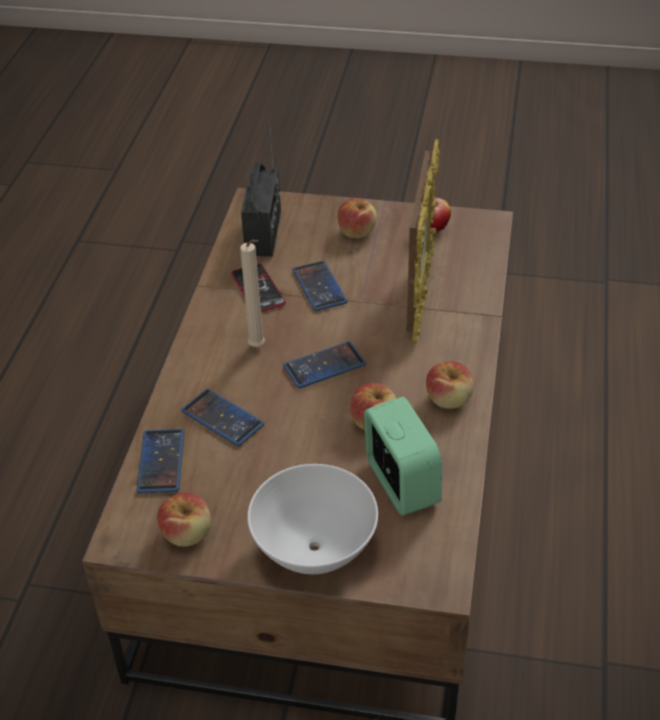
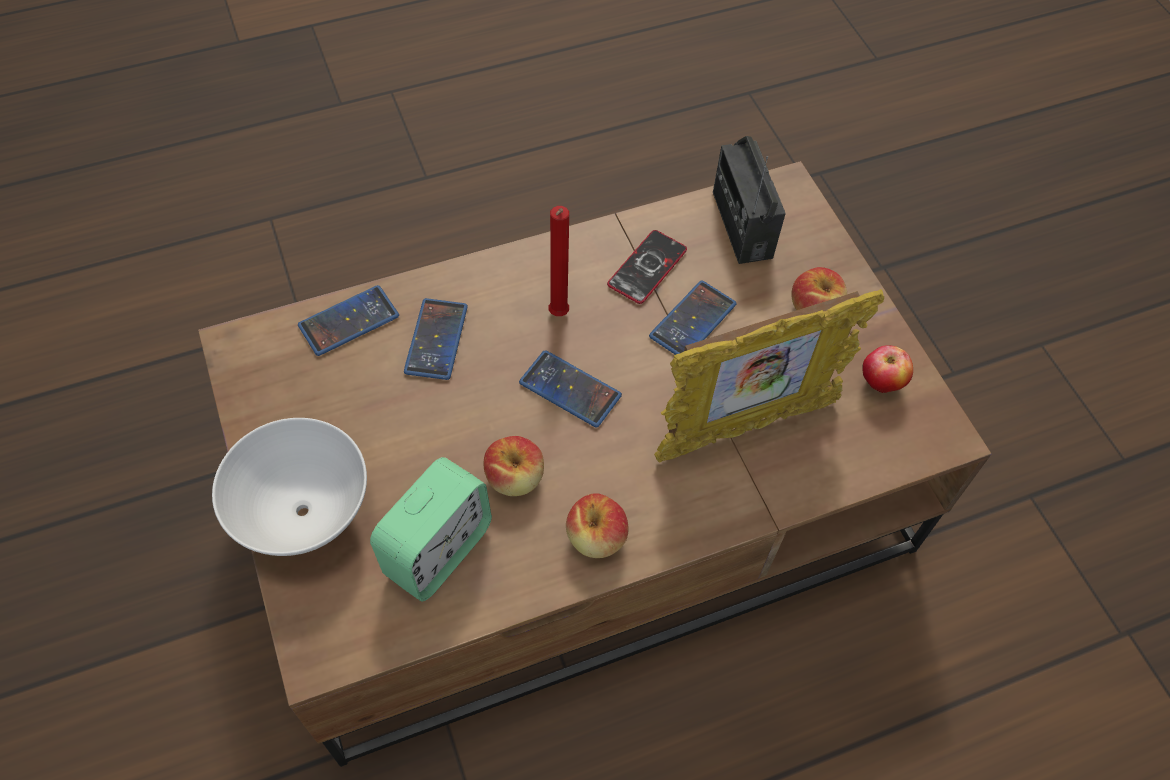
camera: 55 degrees right, 15 degrees up
apple [157,493,211,547] -> none
beige candle [240,240,265,347] -> red candle [549,206,569,316]
radio [241,119,281,257] -> radio turned 105 degrees clockwise [713,136,786,264]

